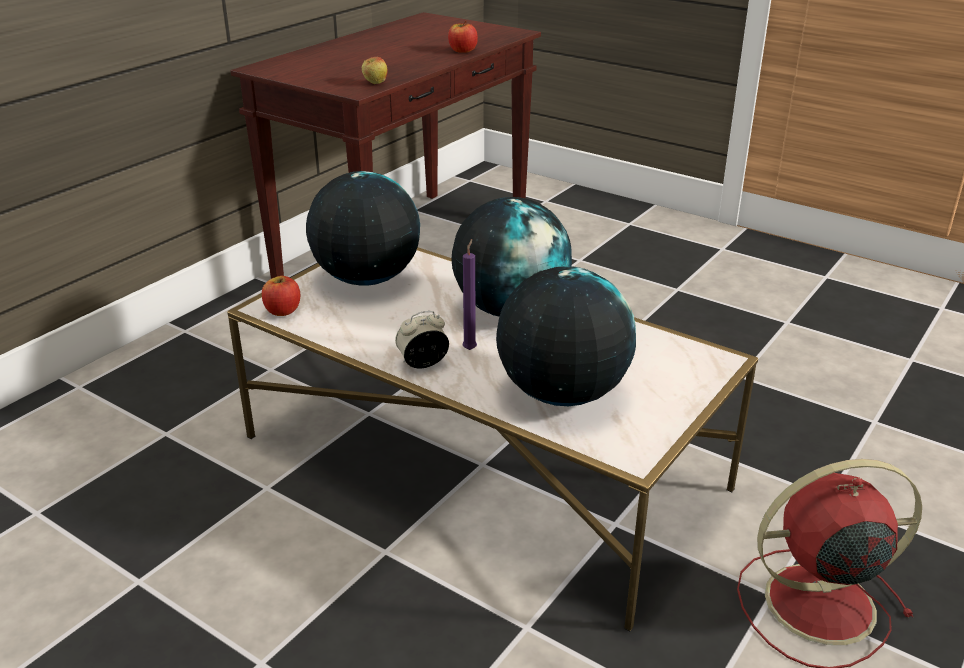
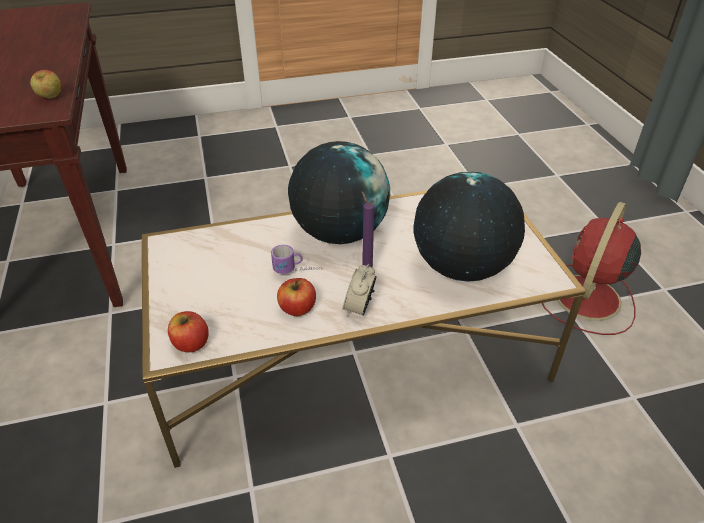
camera: 50 degrees left, 10 degrees up
globe [306,171,420,286] -> none
apple [448,21,478,53] -> apple moved to [277,278,316,316]
none -> mug [271,245,322,274]

